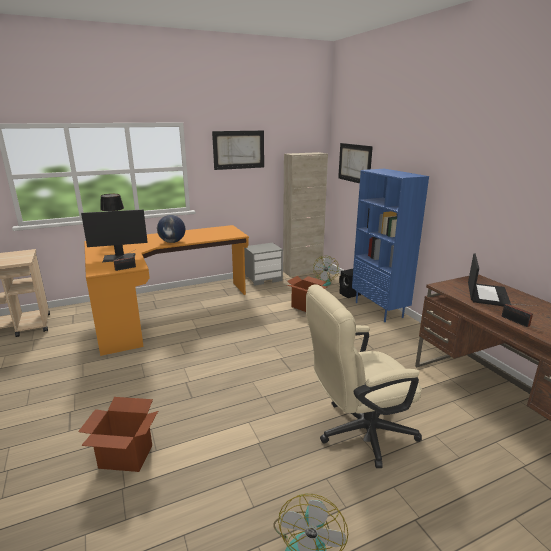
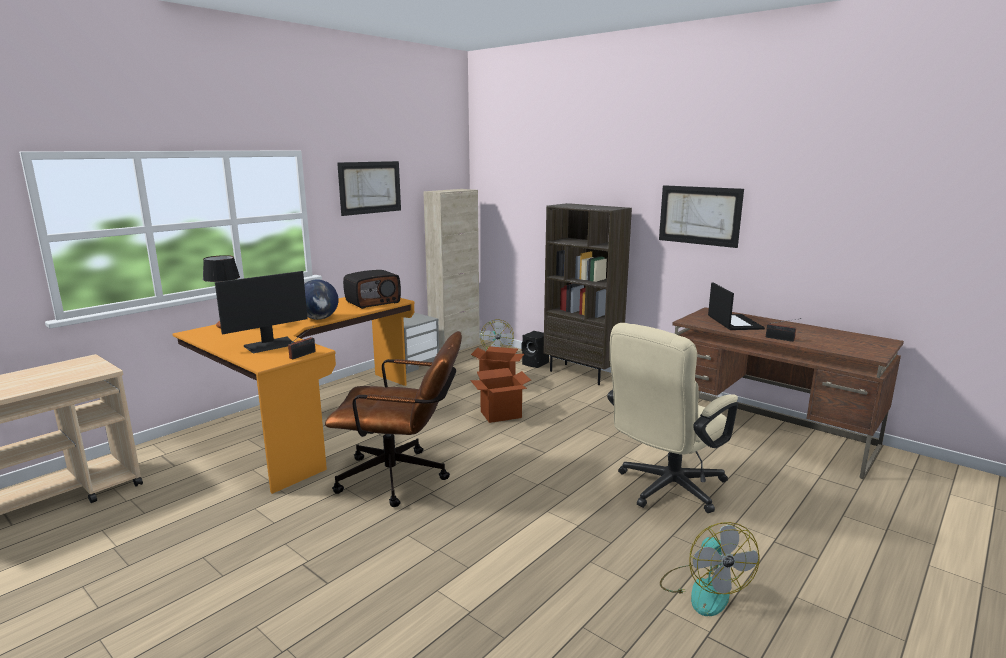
camera: 25 degrees left, 5 degrees down
cardboard box [78,397,158,472] -> cardboard box moved to [470,368,531,423]
picture [338,143,373,184] -> picture moved to [659,185,744,248]
blue bookcase [352,169,429,322] -> brown bookcase [543,203,632,385]
none -> brown office chair [325,331,462,507]
none -> radio [343,270,401,309]

